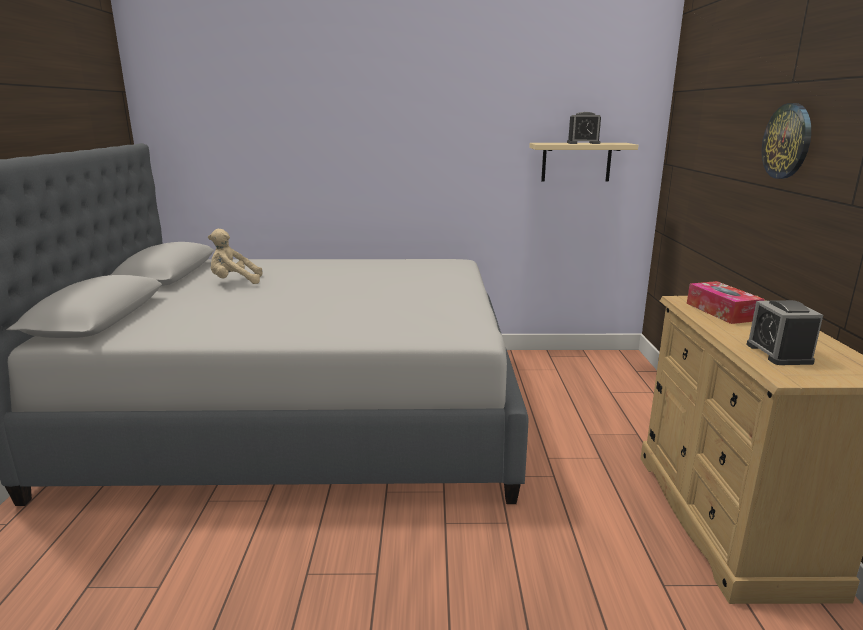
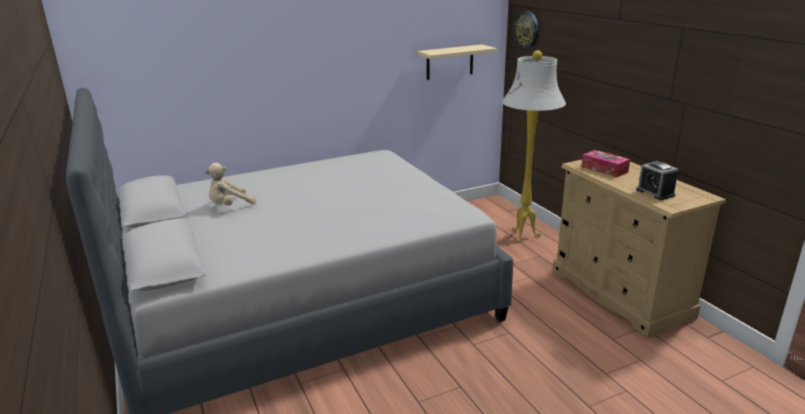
camera: 25 degrees left, 5 degrees up
alarm clock [567,112,601,144] -> none
wall clock [762,103,811,179] -> wall clock moved to [514,11,539,50]
none -> white floor lamp [502,50,566,243]

